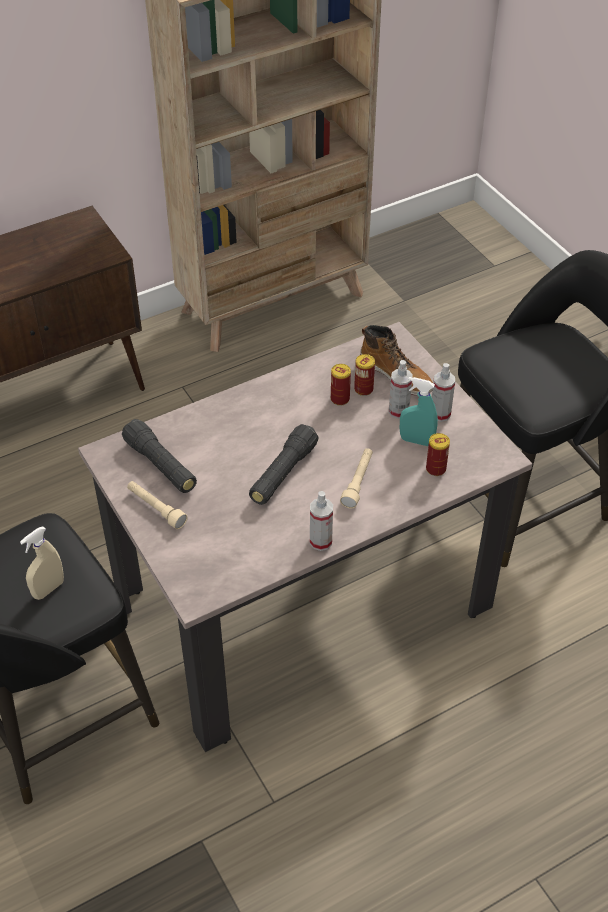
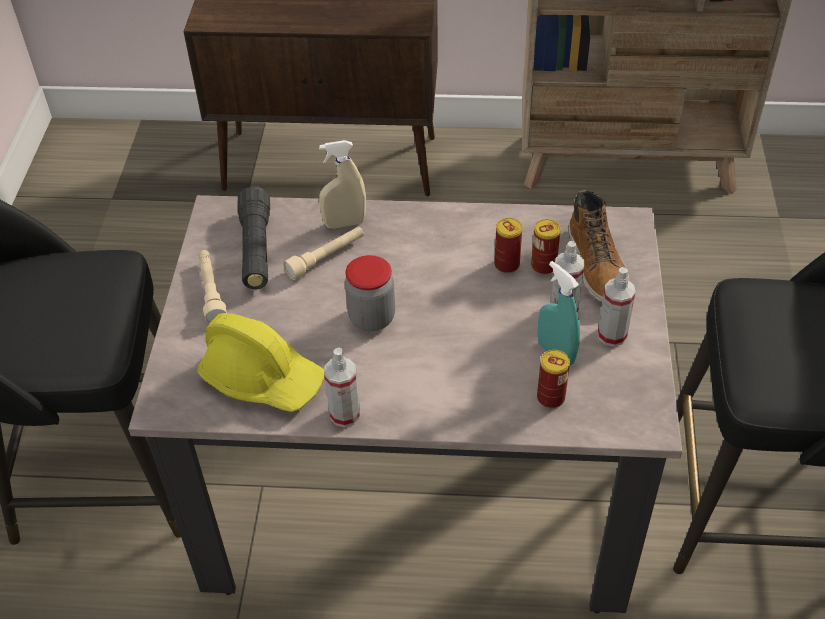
camera: 35 degrees right, 0 degrees up
beige spray bottle [20,526,64,600] -> beige spray bottle moved to [319,140,366,229]
black flashlight [249,424,319,505] -> jar [345,255,395,331]
beige flashlight [340,448,373,508] -> beige flashlight moved to [283,226,364,280]
none -> yellow hard hat [198,313,325,412]

